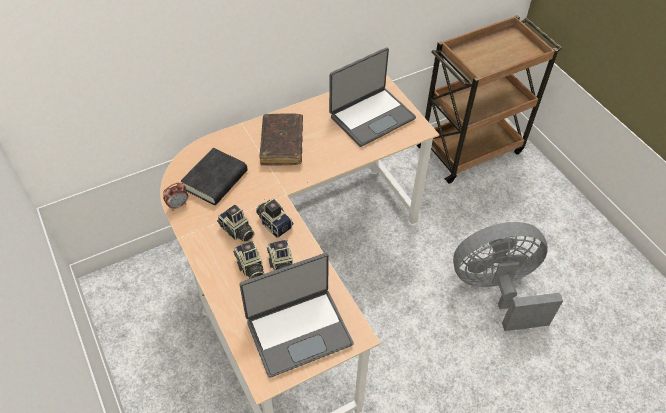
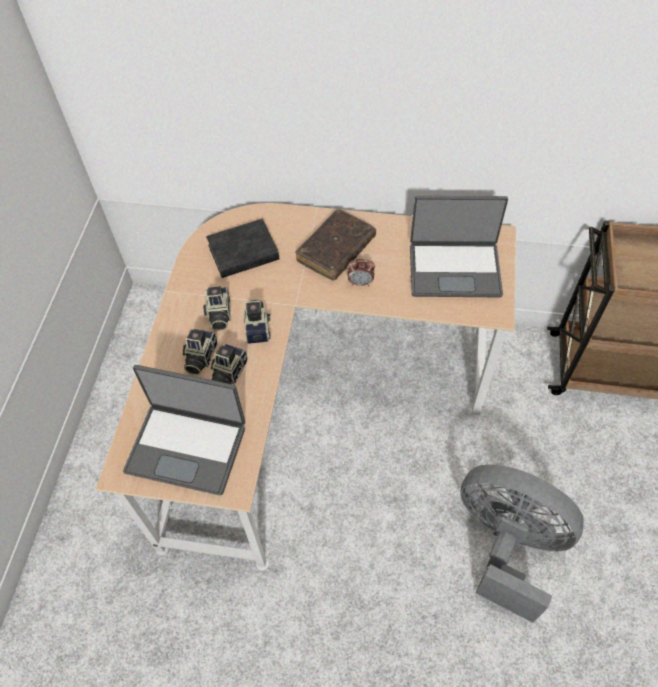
camera: 40 degrees right, 5 degrees up
alarm clock [163,183,188,211] -> alarm clock moved to [348,259,375,286]

